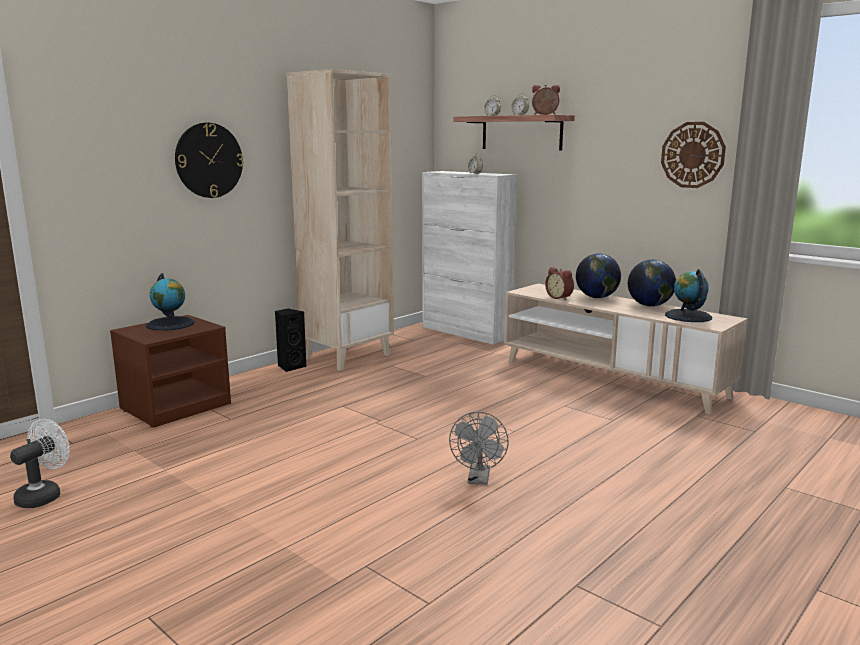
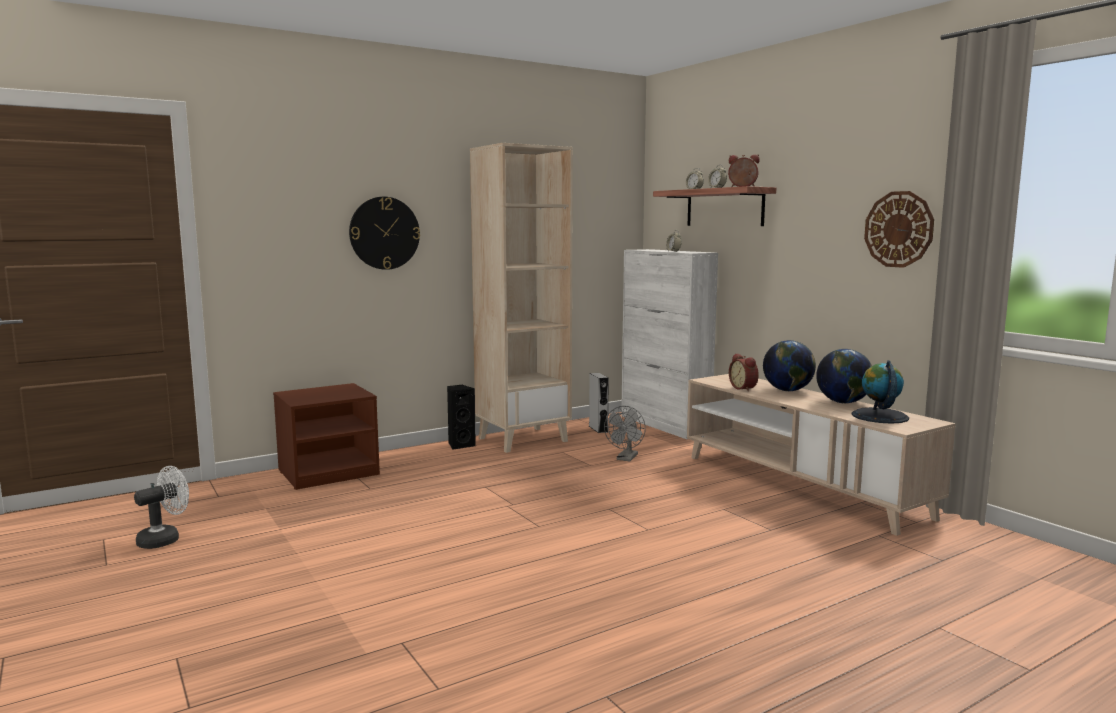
camera: 15 degrees right, 5 degrees down
globe [146,273,195,331] -> none
grey fan [449,412,509,485] -> grey fan moved to [604,406,646,462]
none -> grey speaker [589,373,609,433]

